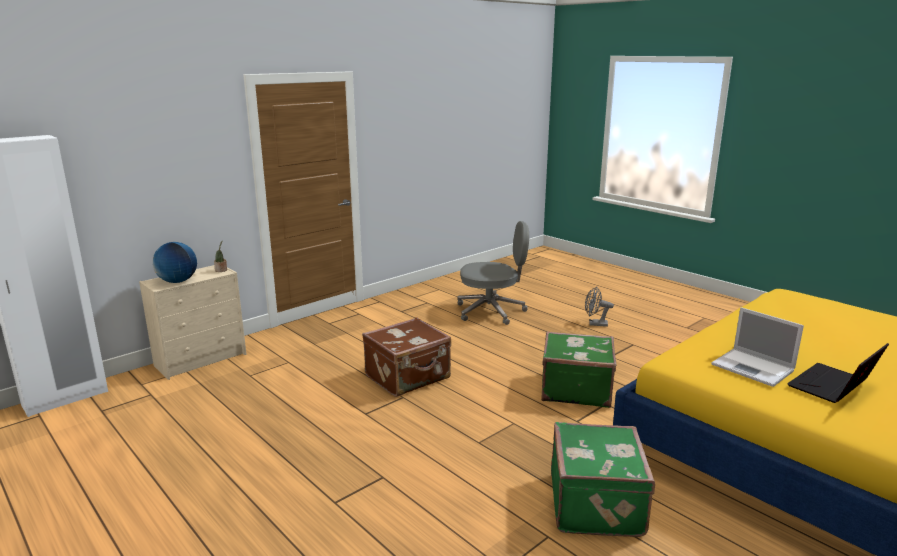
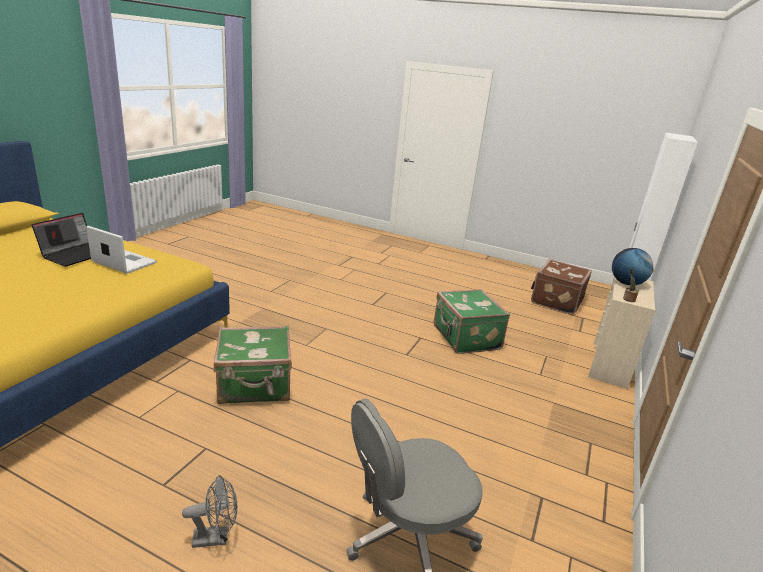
camera: 155 degrees right, 5 degrees up
brown suitcase [362,317,451,397] -> brown suitcase moved to [531,259,592,315]
green suitcase [551,422,655,537] -> green suitcase moved to [434,289,510,354]

